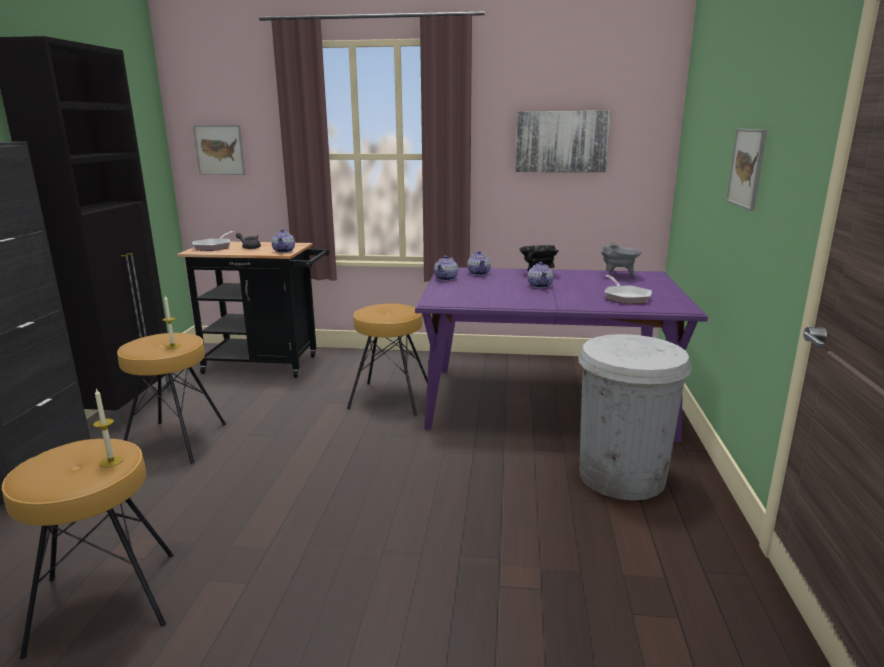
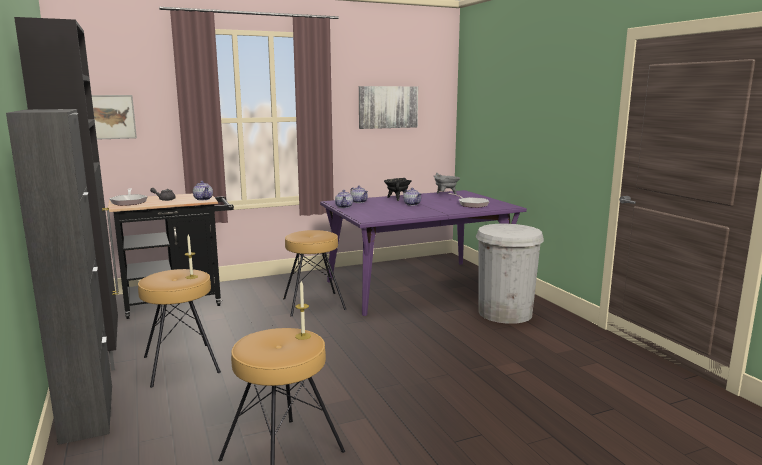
camera: 30 degrees left, 5 degrees down
picture [726,129,767,211] -> none

